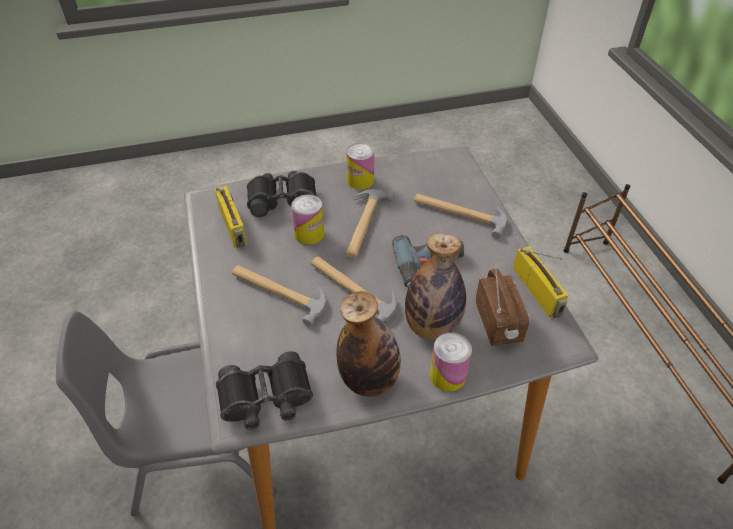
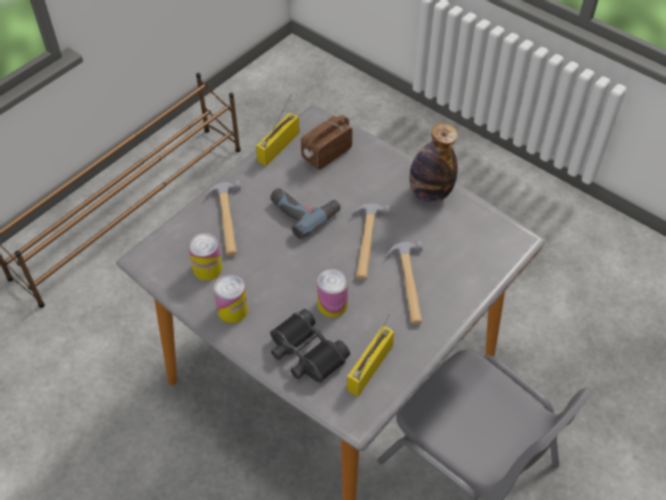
camera: 125 degrees left, 5 degrees up
black binoculars [216,351,313,430] -> none
hammer [346,189,394,258] -> none
bottle [405,233,466,340] -> none
can [430,332,472,392] -> can moved to [188,233,222,280]

